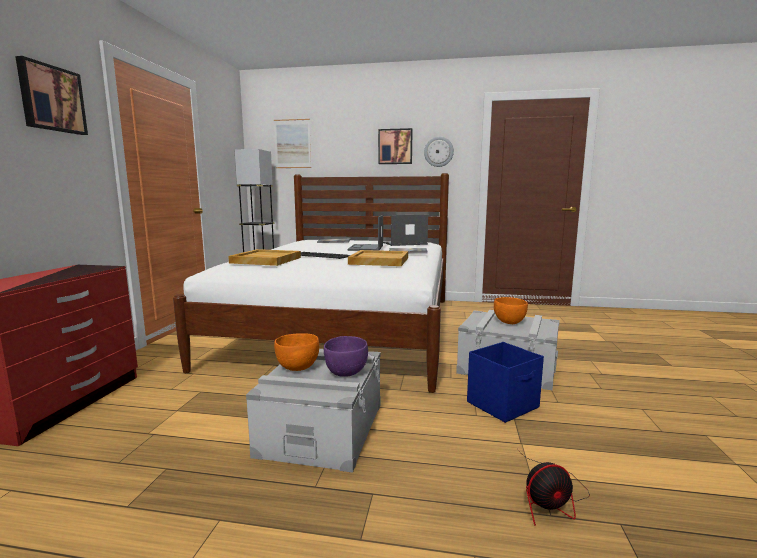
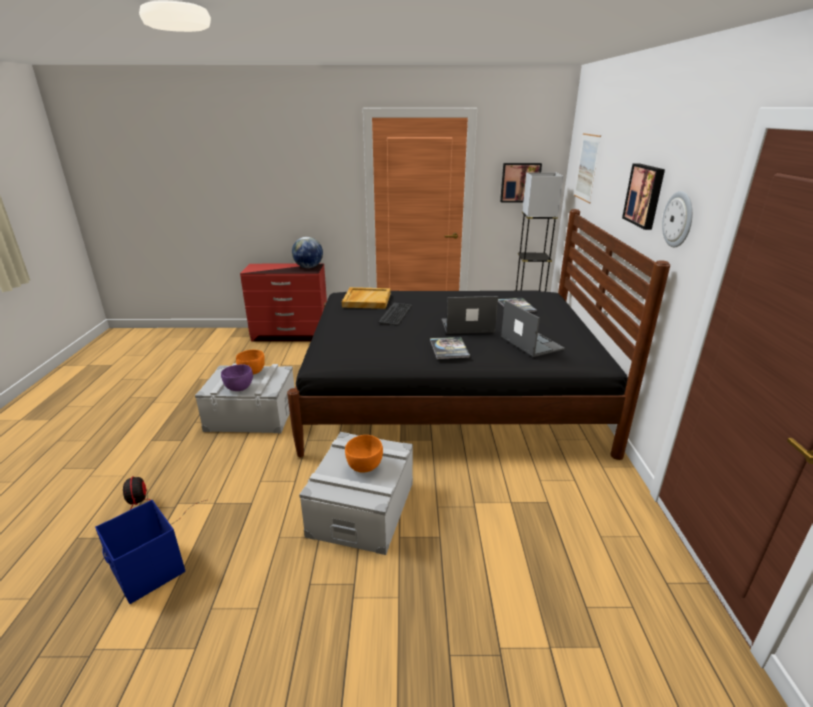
camera: 80 degrees right, 15 degrees up
picture [15,56,88,135] -> picture moved to [500,163,542,202]
white bed [173,173,449,393] -> black bed [287,209,670,460]
beige tray [348,250,408,266] -> none
blue storage box [467,342,544,423] -> blue storage box moved to [95,500,185,604]
none -> globe [292,237,323,268]

